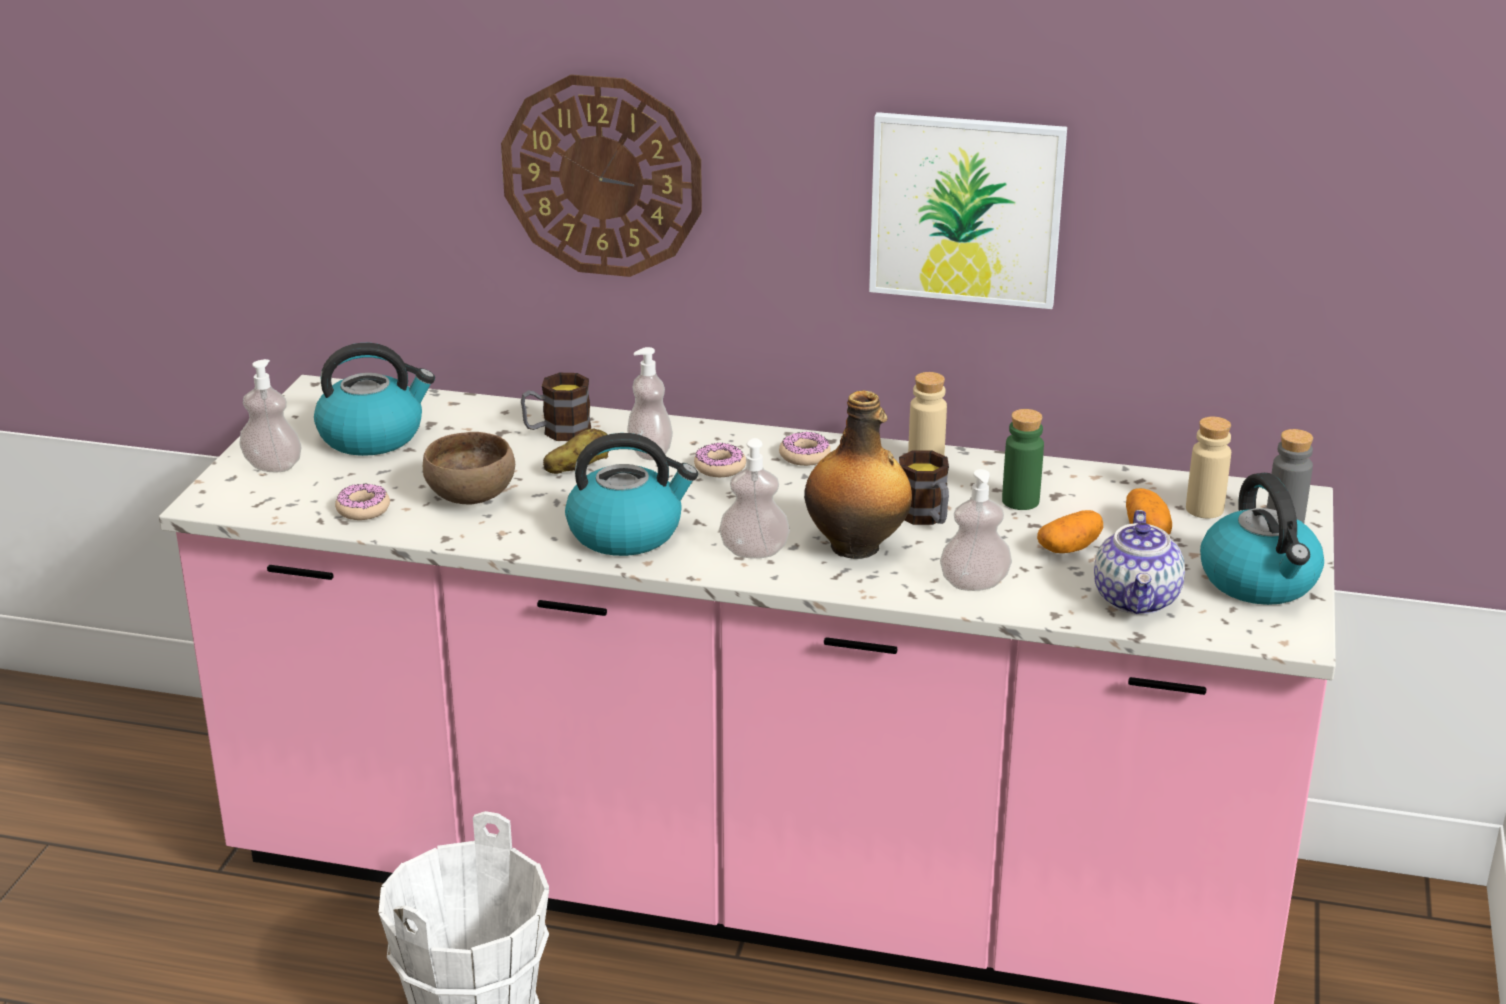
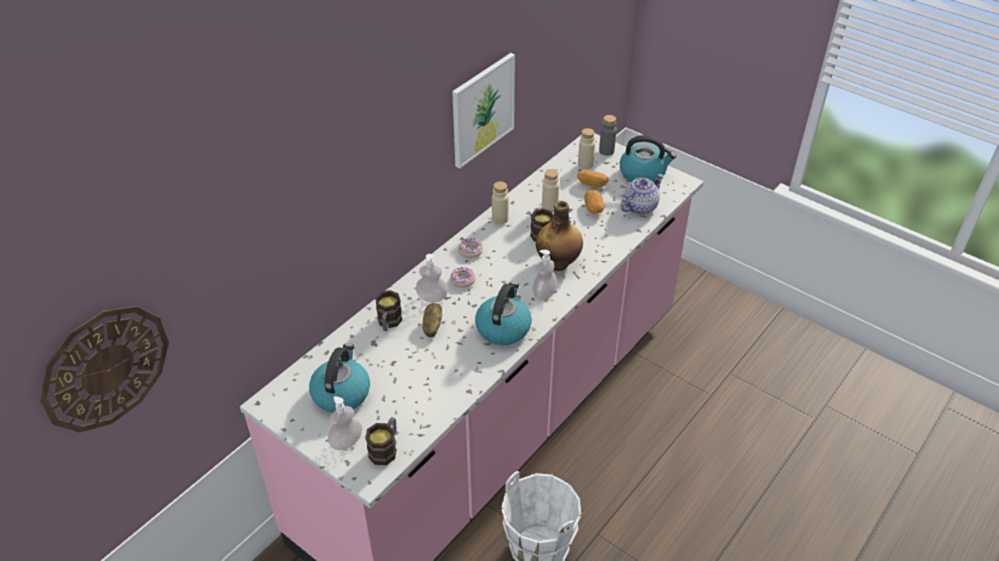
camera: 65 degrees left, 15 degrees up
donut [335,484,390,520] -> none
brown bowl [423,432,515,504] -> none
wall clock [501,74,702,277] -> wall clock moved to [39,306,169,432]
soap dispenser [940,469,1012,591] -> none
green bottle [1002,409,1044,510] -> beige bottle [542,169,559,211]
teapot [1094,510,1185,615] -> teapot turned 75 degrees counterclockwise [621,174,664,215]
none -> mug [365,417,397,465]

